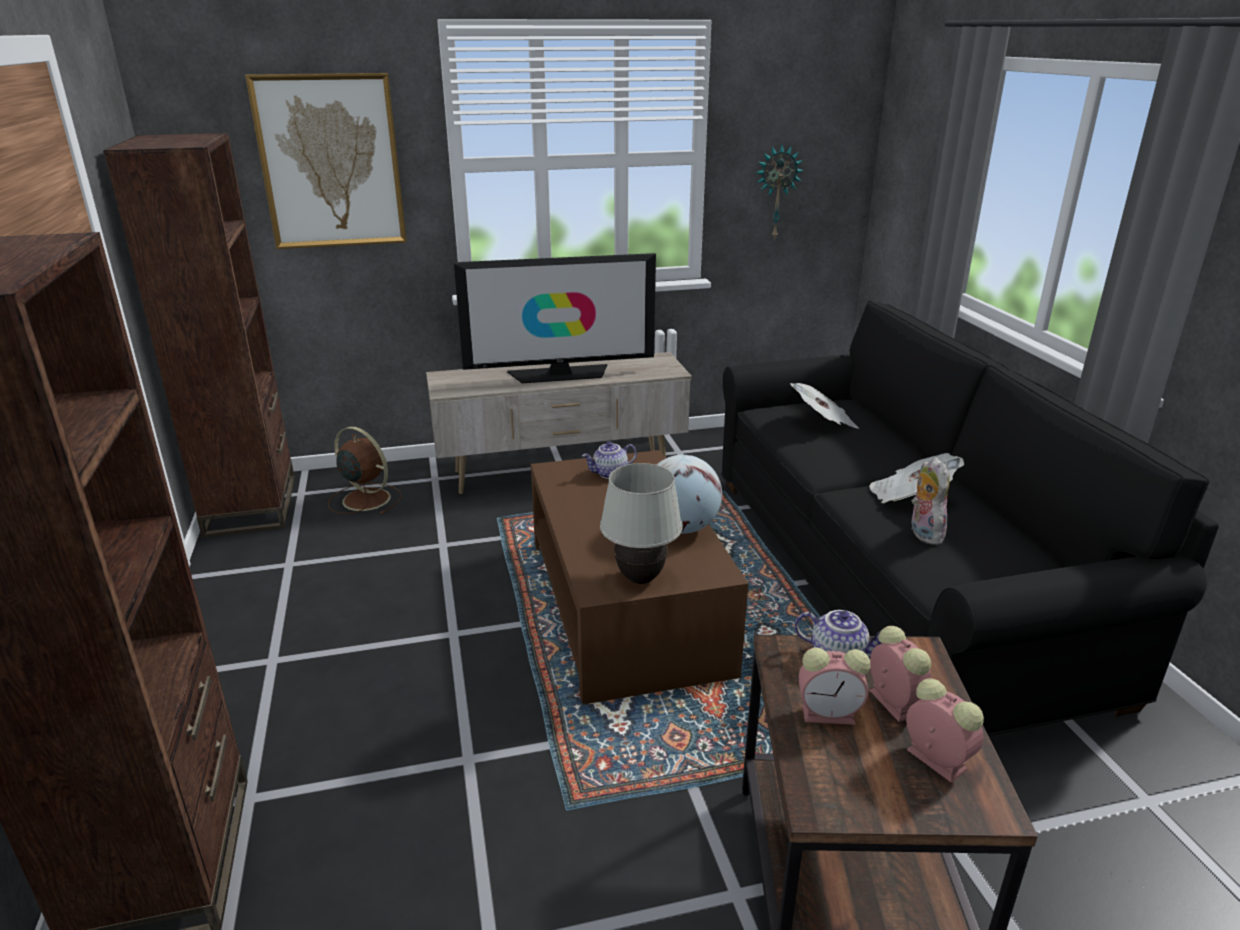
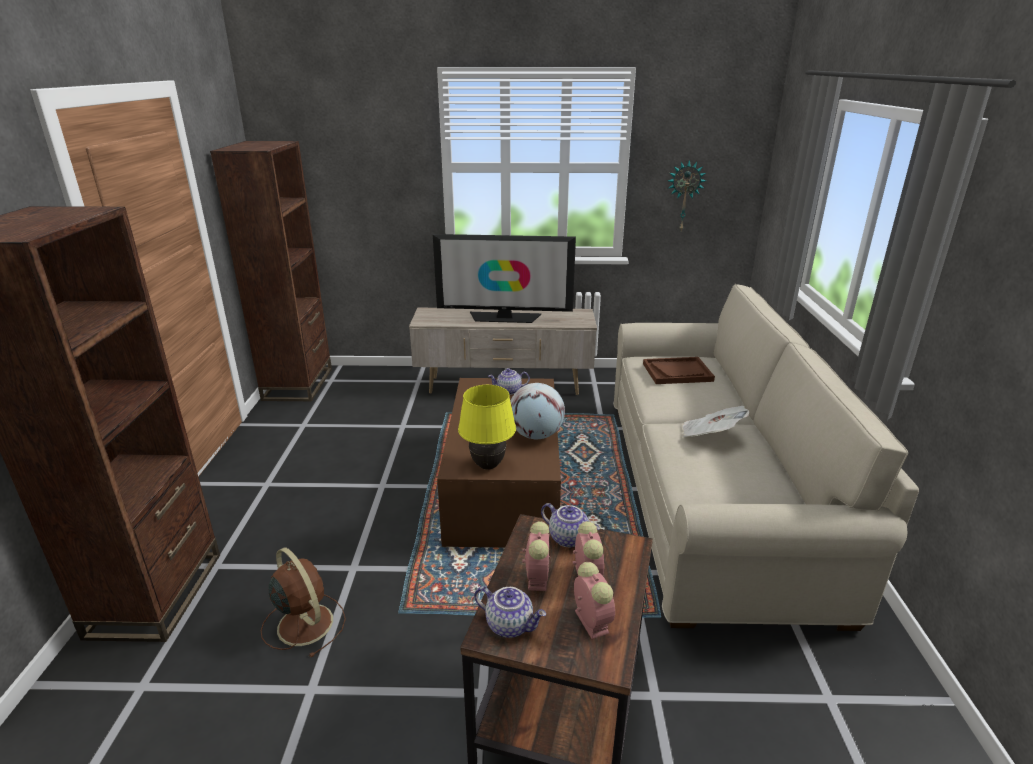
camera: 15 degrees right, 0 degrees up
picture [245,73,407,249] -> none
brown fan [328,427,402,514] -> brown fan moved to [261,548,346,658]
white table lamp [600,463,682,584] -> yellow table lamp [458,385,516,470]
black sofa [721,301,1219,736] -> beige sofa [613,284,919,631]
newspaper [790,383,859,429] -> brown tray [643,357,715,384]
alarm clock [799,647,870,725] -> alarm clock turned 105 degrees counterclockwise [522,521,551,591]
plush toy [911,457,950,545] -> none
none -> teapot [474,586,546,638]

